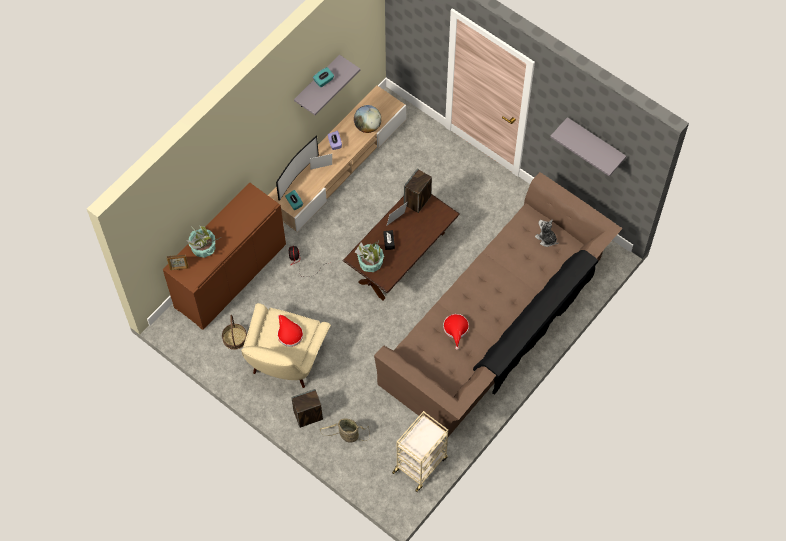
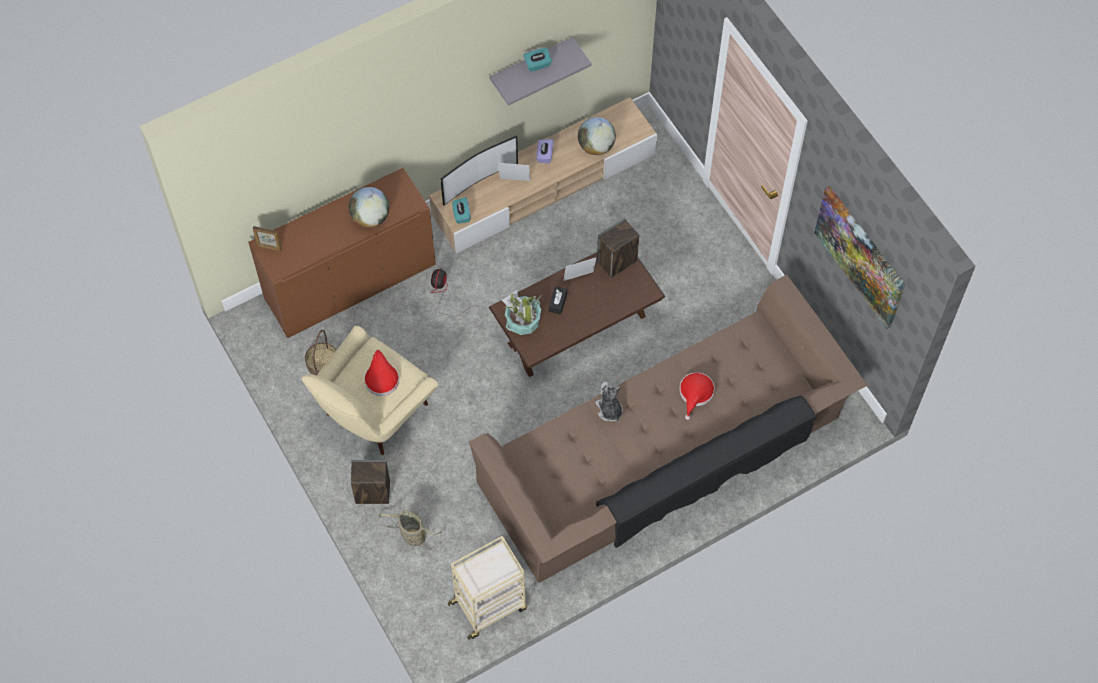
camera: 20 degrees right, 0 degrees up
potted plant [187,226,221,258] -> none
red hat [443,314,469,350] -> red hat moved to [679,372,715,420]
plush toy [535,219,559,247] -> plush toy moved to [595,381,623,422]
grey shelf [550,117,626,176] -> picture [814,186,905,329]
none -> globe [349,187,389,228]

